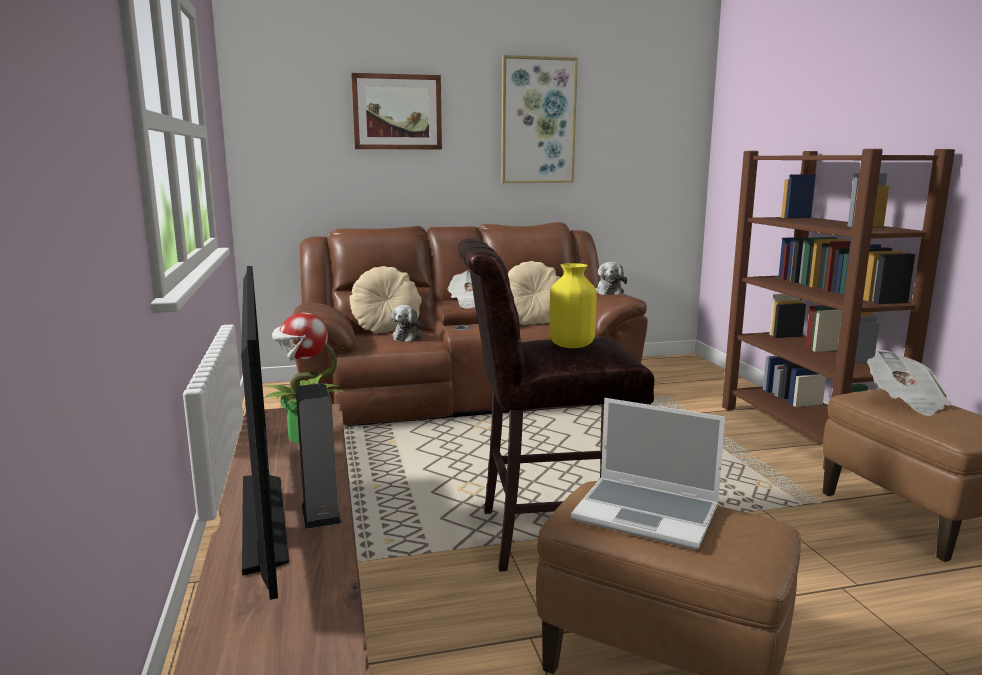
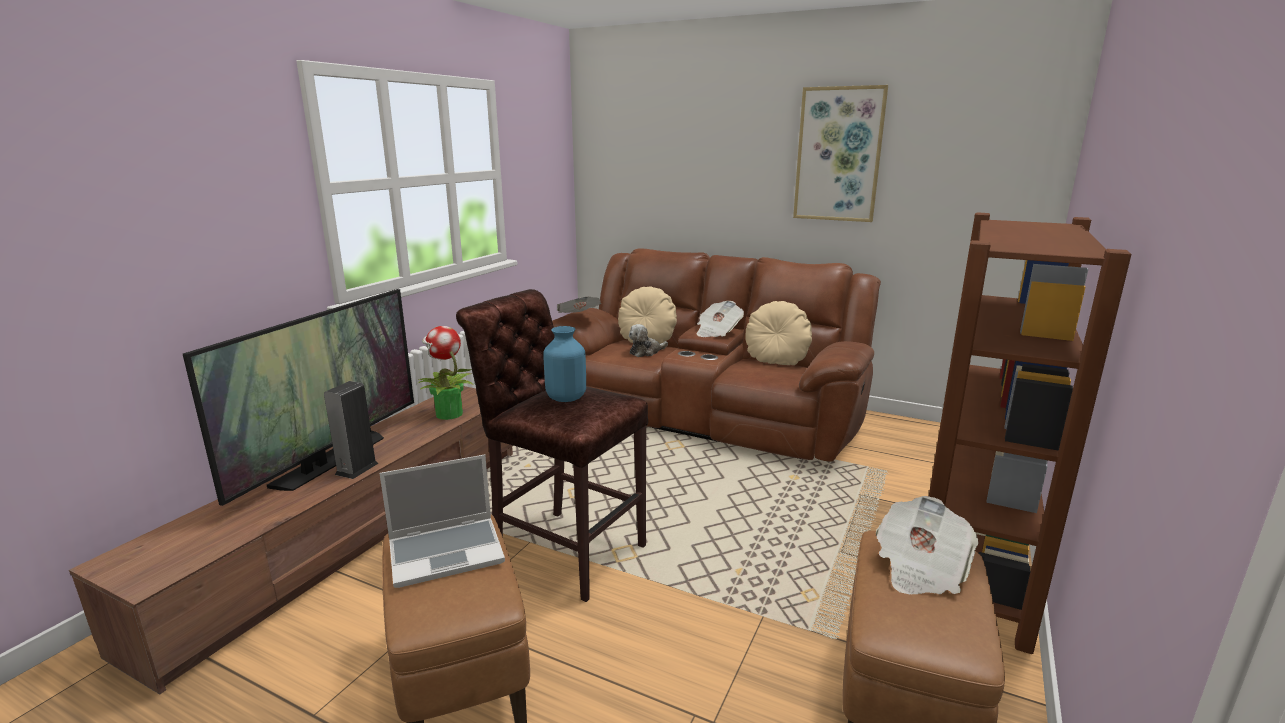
camera: 40 degrees right, 5 degrees up
picture [351,73,442,150] -> none
yellow vase [549,263,597,348] -> blue vase [543,326,586,402]
laptop [571,398,725,550] -> laptop turned 90 degrees counterclockwise [380,455,505,588]
plush toy [596,262,627,295] -> none
none -> newspaper [557,297,601,313]

